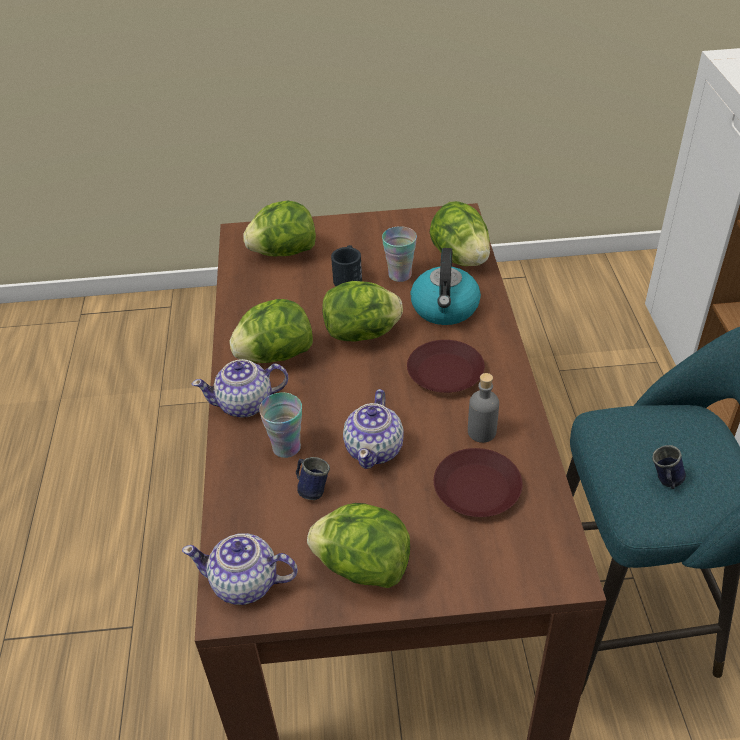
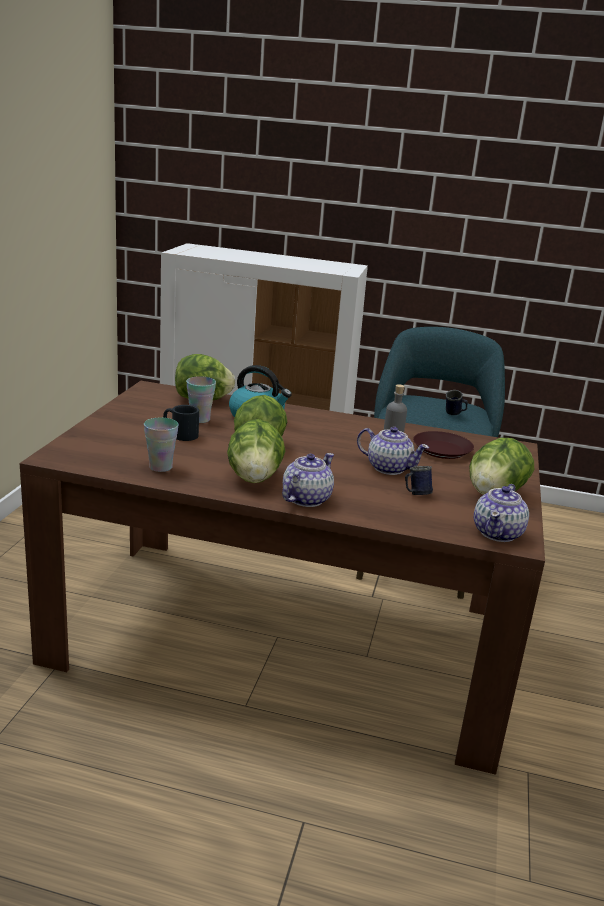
camera: 75 degrees left, 20 degrees down
teapot [192,359,288,418] -> teapot turned 150 degrees counterclockwise [282,453,334,507]
lettuce [244,201,316,256] -> none
cup [259,393,302,458] -> cup moved to [144,417,179,472]
brown plate [407,340,485,393] -> none

